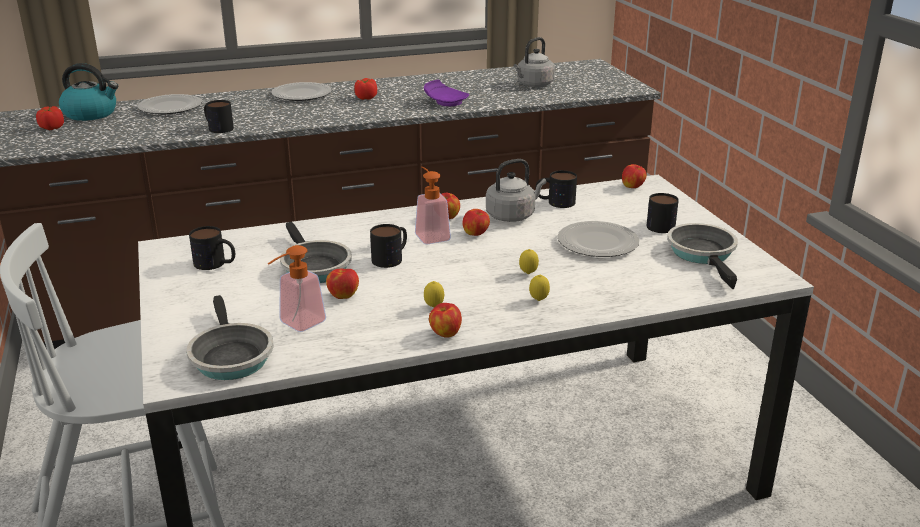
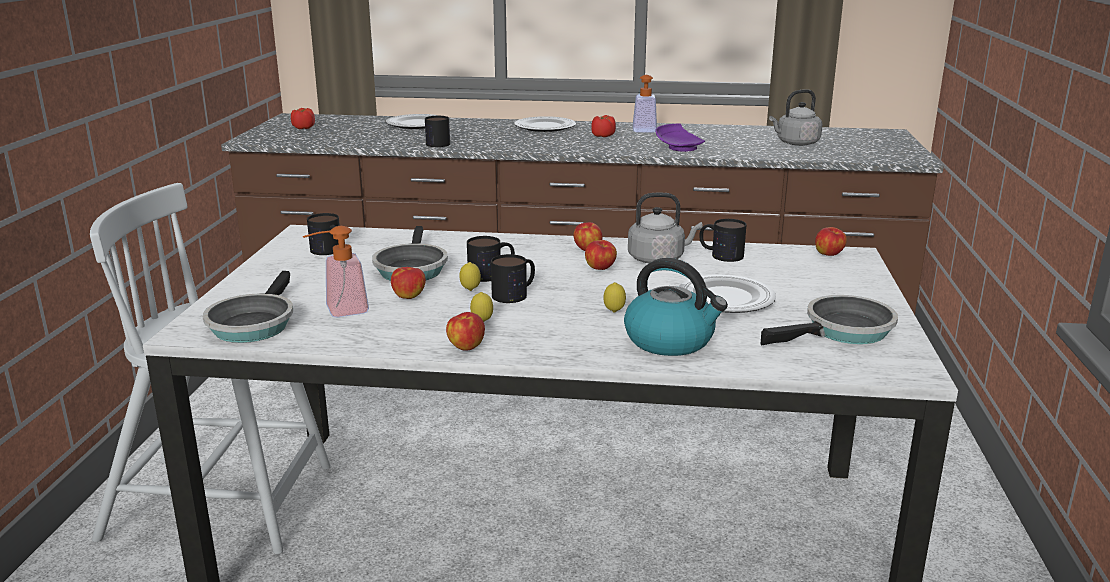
camera: 25 degrees right, 5 degrees down
kettle [59,63,118,121] -> kettle moved to [624,258,728,356]
soap dispenser [415,166,451,244] -> soap dispenser moved to [633,75,657,133]
lemon [529,275,550,301] -> lemon moved to [459,262,481,291]
mug [647,193,679,233] -> mug moved to [491,254,535,303]
frying pan [667,223,738,289] -> frying pan turned 45 degrees clockwise [761,295,898,345]

